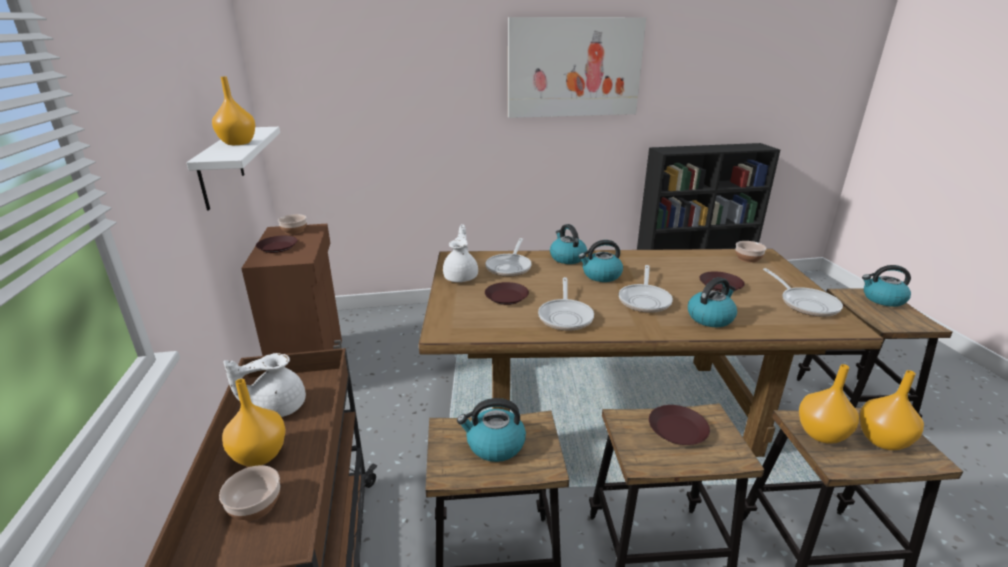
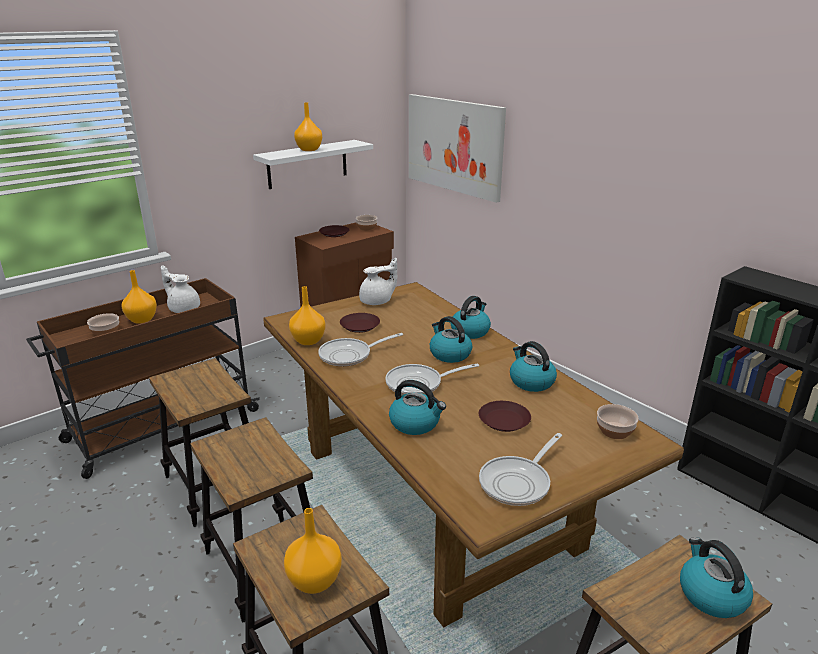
camera: 60 degrees right, 0 degrees up
kettle [457,398,526,462] -> kettle moved to [510,341,557,392]
frying pan [485,238,532,277] -> none
picture [508,17,646,118] -> picture moved to [409,94,506,203]
brown plate [649,405,710,445] -> none
orange vase [799,364,859,444] -> orange vase moved to [289,286,326,345]

